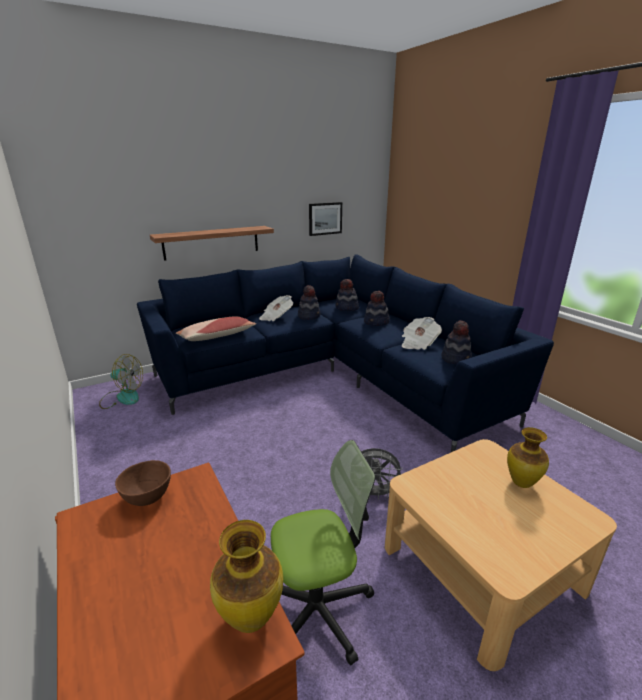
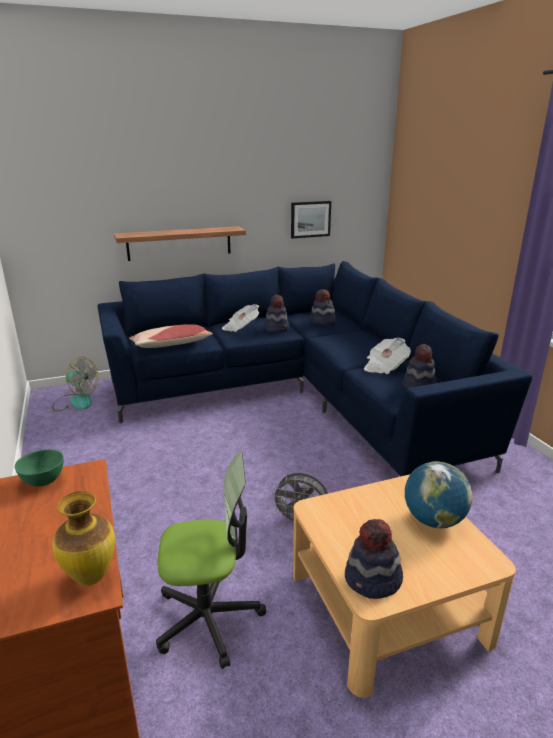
camera: 10 degrees right, 0 degrees up
brown bowl [115,460,171,506] -> green bowl [15,449,64,486]
hat [364,291,390,326] -> hat moved to [345,519,403,599]
vase [507,427,549,488] -> globe [405,461,473,528]

